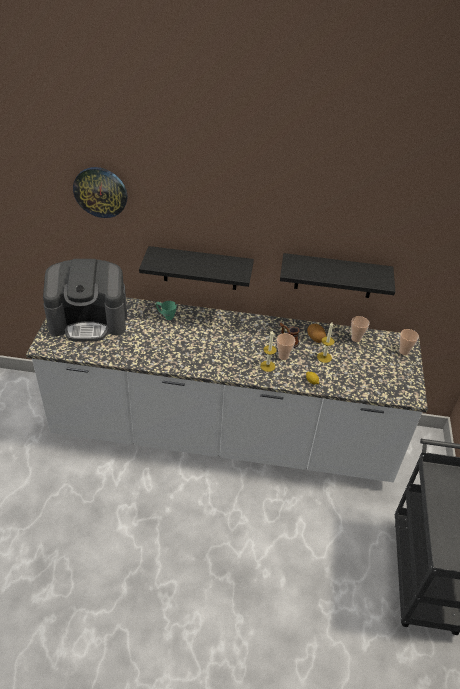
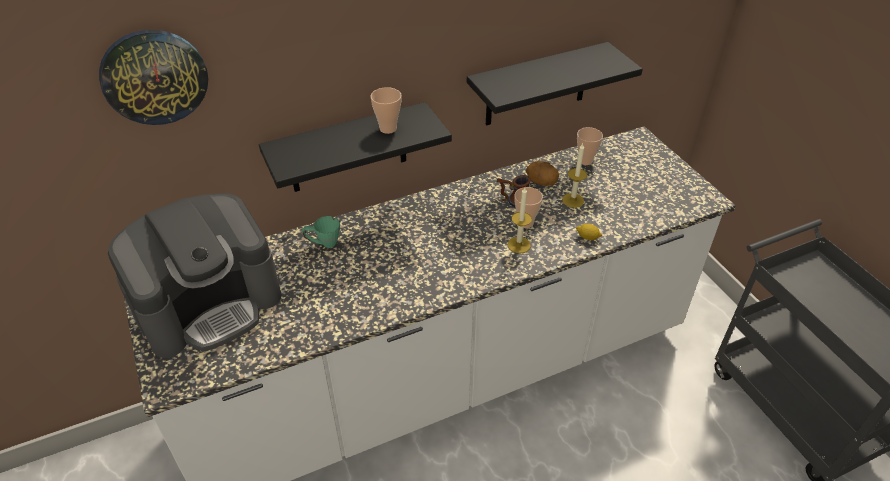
camera: 30 degrees left, 0 degrees up
cup [399,329,419,355] -> cup moved to [370,87,402,134]

